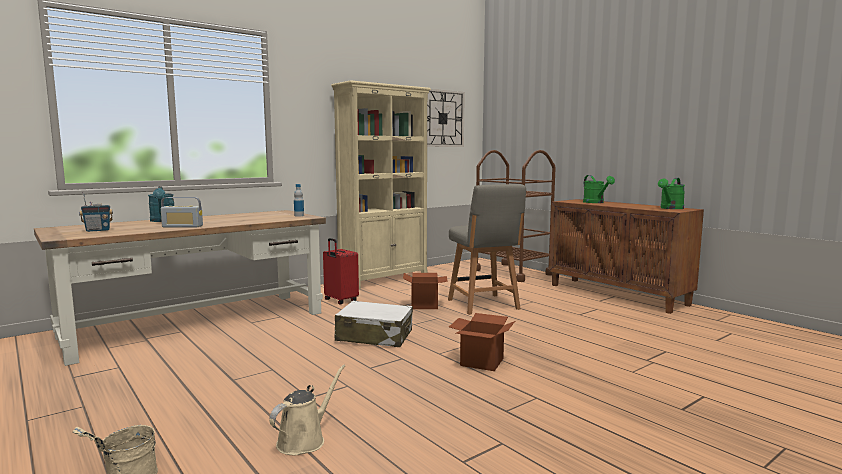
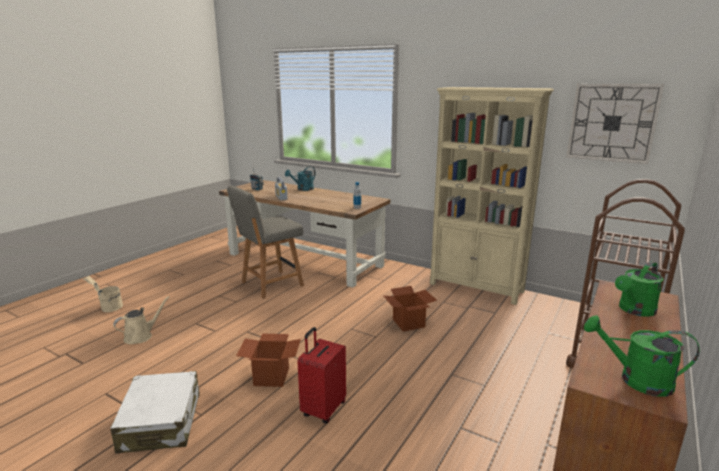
camera: 70 degrees right, 10 degrees up
beige watering can [269,364,345,455] -> beige watering can turned 60 degrees counterclockwise [113,296,169,344]
red suitcase [323,238,359,305] -> red suitcase moved to [297,327,346,424]
white suitcase [335,301,413,347] -> white suitcase moved to [110,371,200,454]
grey chair [448,184,526,315] -> grey chair moved to [227,186,304,299]

